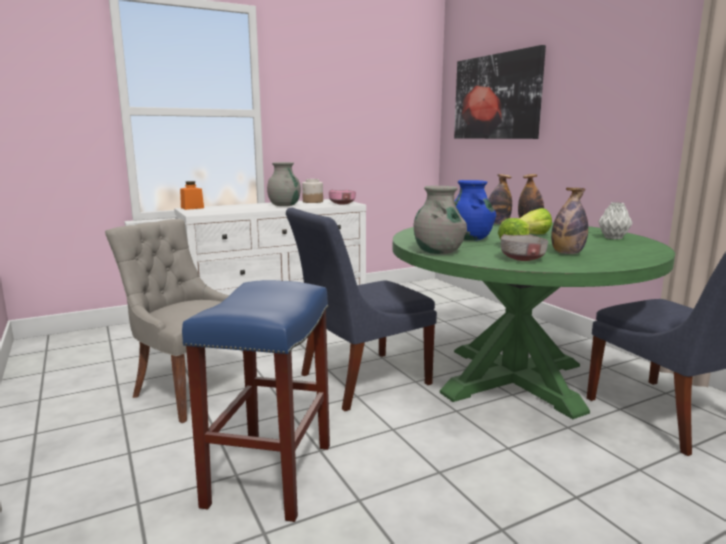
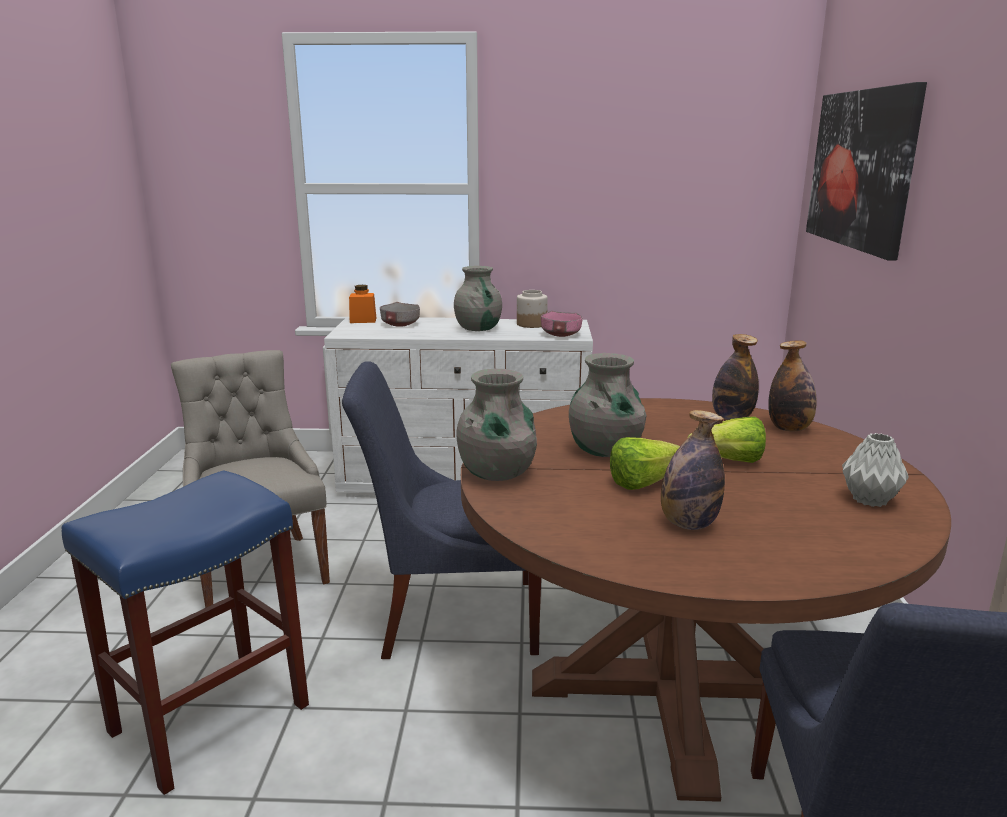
camera: 30 degrees right, 5 degrees up
green dining table [393,223,675,419] -> brown dining table [461,398,951,802]
blue vase [454,180,496,241] -> grey vase [569,353,647,457]
grey bowl [501,234,548,261] -> grey bowl moved to [380,302,420,327]

